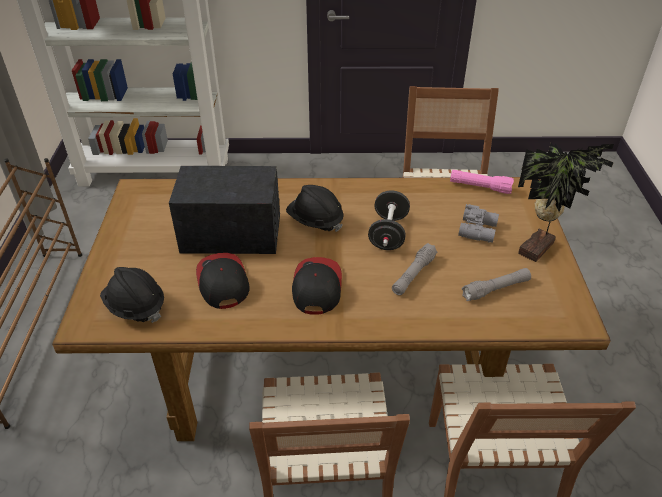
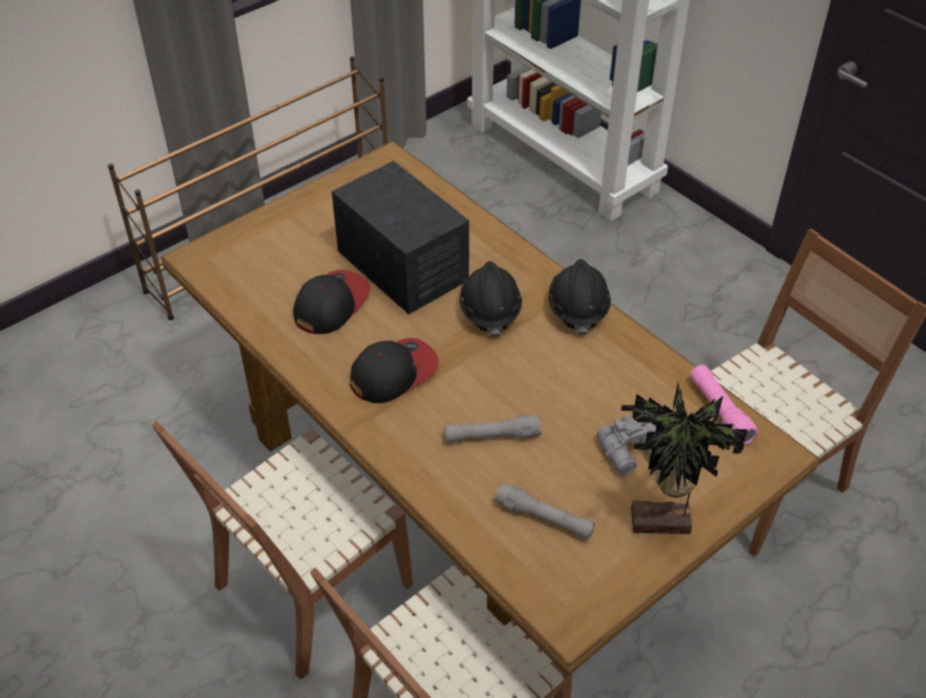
camera: 50 degrees right, 5 degrees up
black hard hat [100,267,164,323] -> black hard hat moved to [548,259,611,336]
black dumbbell [368,190,410,250] -> none

